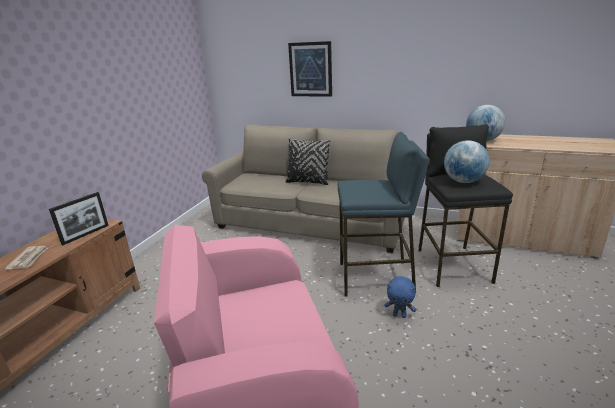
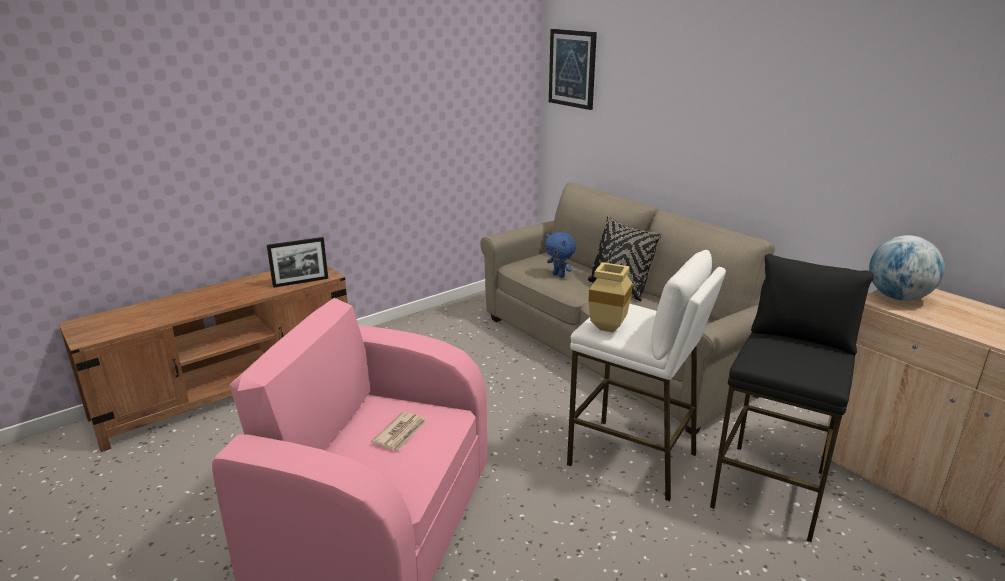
camera: 30 degrees right, 0 degrees up
newspaper [4,246,48,269] -> newspaper moved to [371,411,426,450]
picture [288,41,332,97] -> picture moved to [549,29,597,110]
blue stool [338,132,430,296] -> white stool [567,250,726,502]
blue plush toy [385,276,416,318] -> blue plush toy moved to [544,232,576,278]
globe [444,140,489,183] -> none
none -> beige vase [588,262,633,332]

